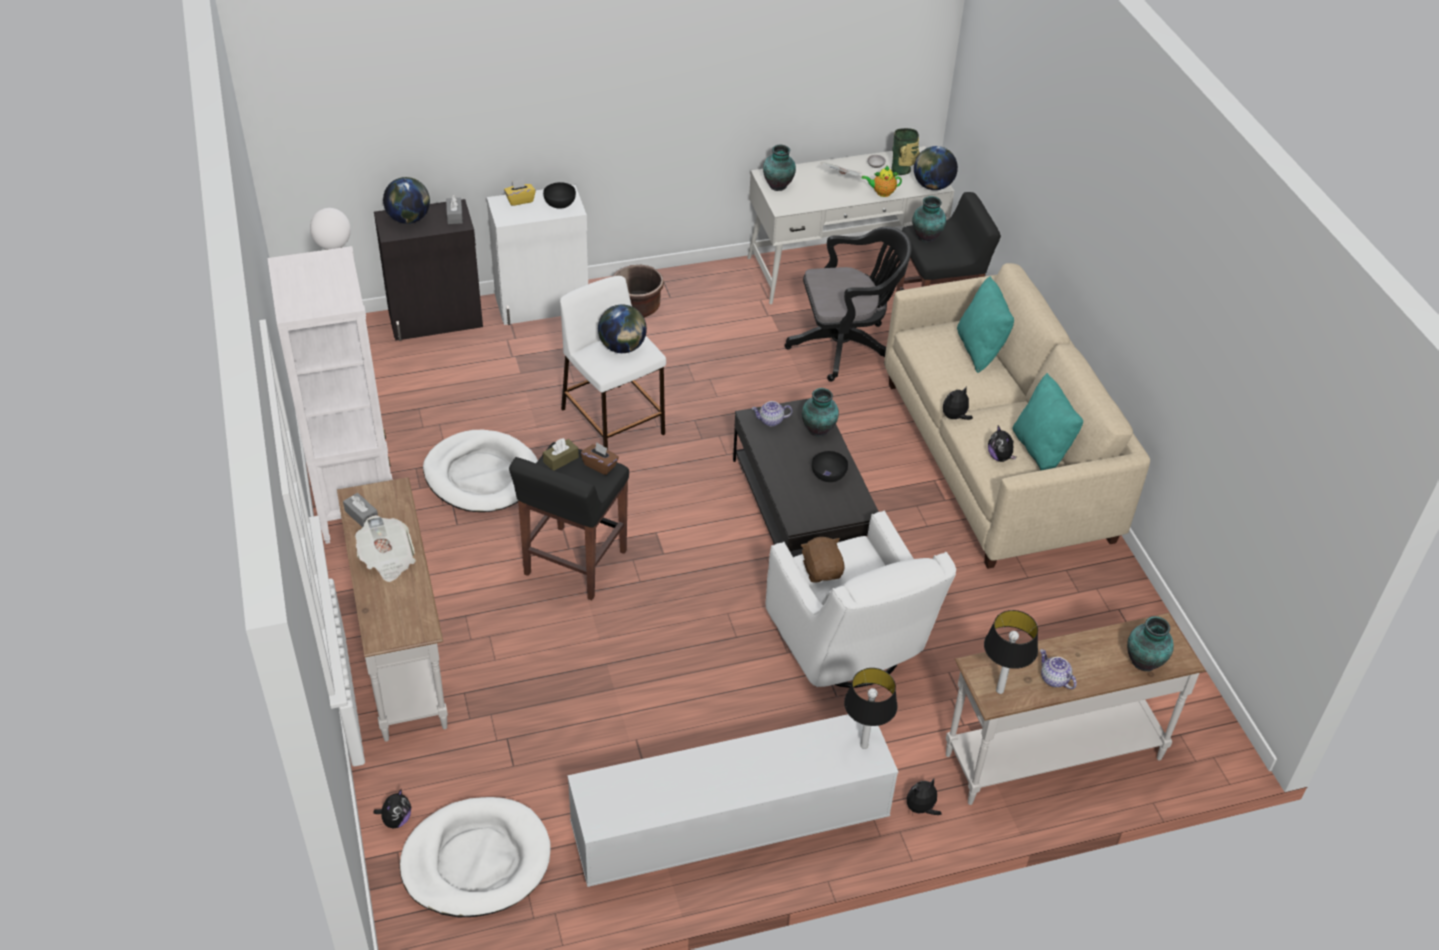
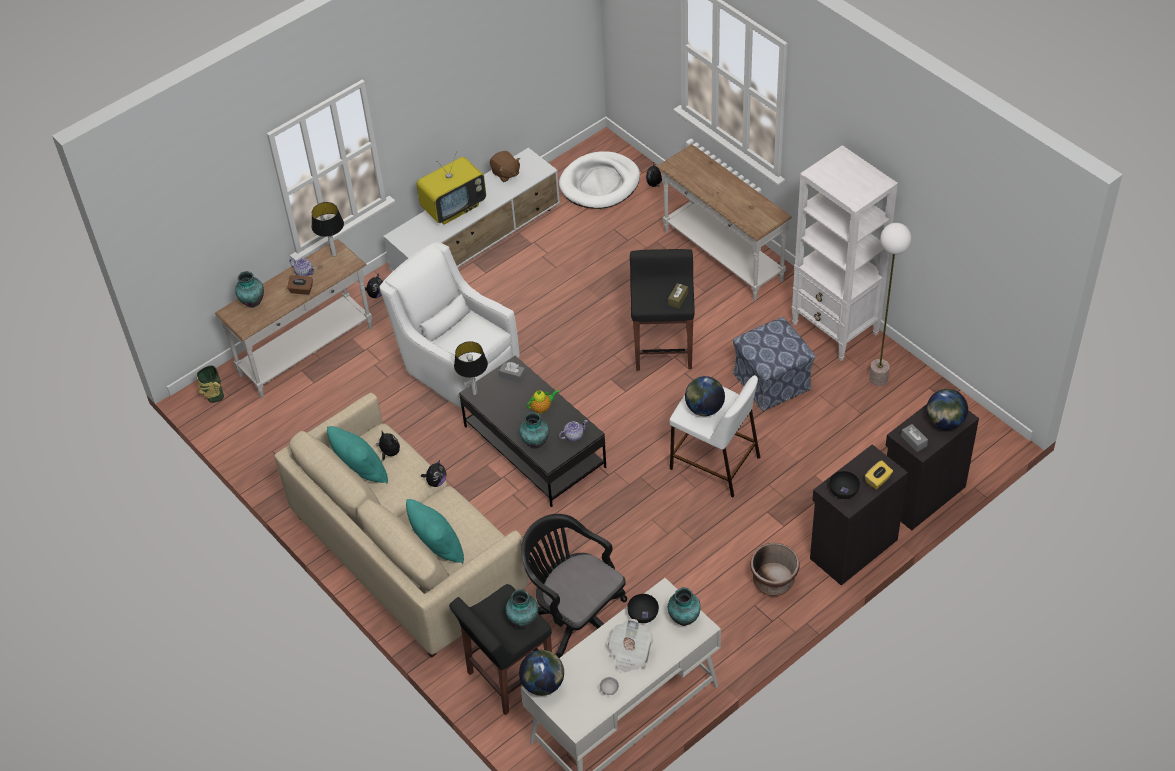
camera: 160 degrees right, 5 degrees up
grey tissue box [343,493,378,527] -> grey tissue box moved to [499,362,525,383]
newspaper [355,515,416,582] -> none
white dog bed [423,430,538,512] -> ottoman [733,317,815,411]
white cabinet [487,185,588,325] -> black cabinet [810,444,908,585]
brown tissue box [581,442,619,475] -> brown tissue box moved to [287,275,313,295]
black office chair [785,227,912,382] -> black office chair turned 75 degrees clockwise [521,514,627,658]
brown plush toy [801,537,845,583] -> brown plush toy moved to [490,151,520,182]
black bowl [812,451,848,482] -> black bowl moved to [627,594,659,623]
table lamp [844,668,898,749] -> table lamp moved to [454,341,488,395]
teapot [862,166,902,197] -> teapot moved to [527,390,559,413]
vase [891,128,920,175] -> vase moved to [197,365,224,403]
none -> television [417,151,486,224]

